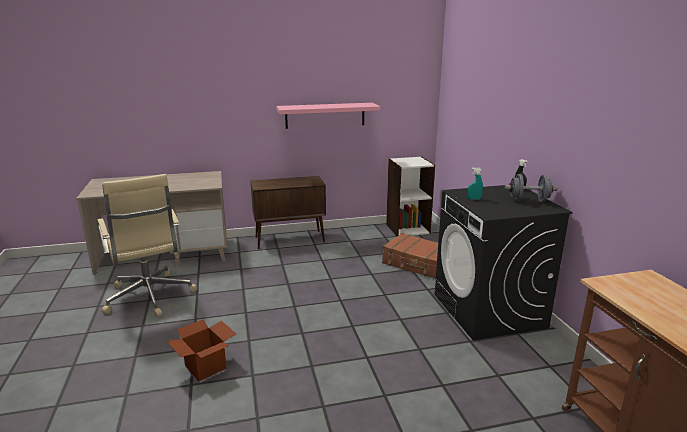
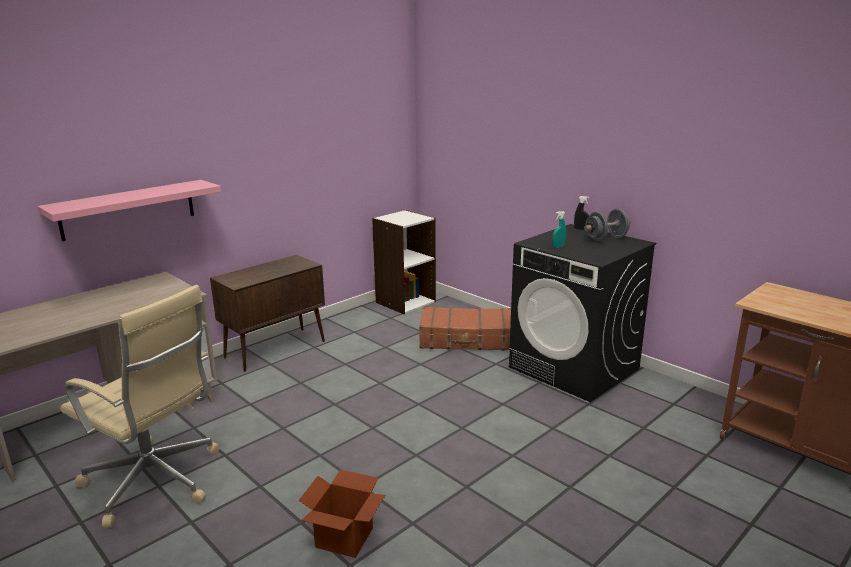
camera: 30 degrees left, 0 degrees up
pink shelf [276,103,380,129] -> pink shelf moved to [37,180,221,241]

